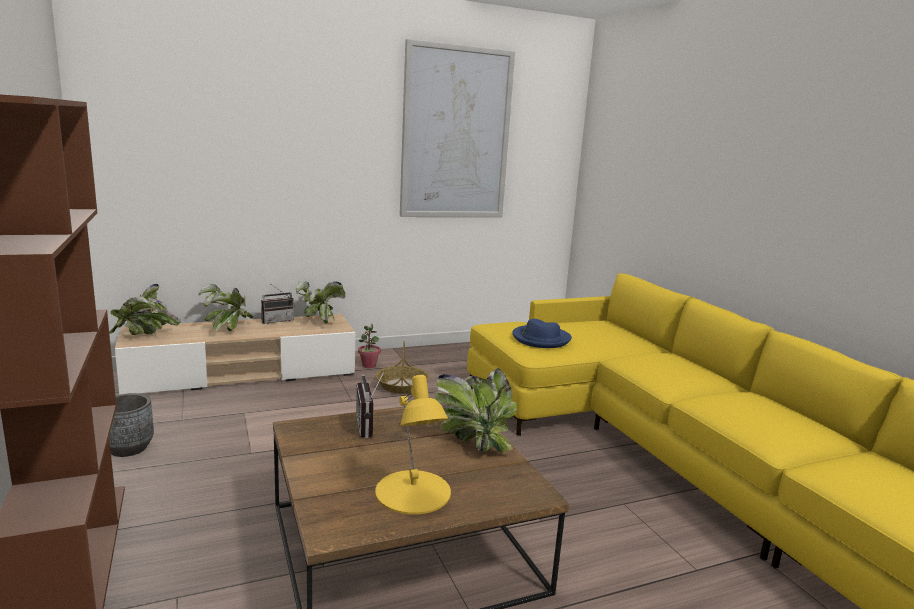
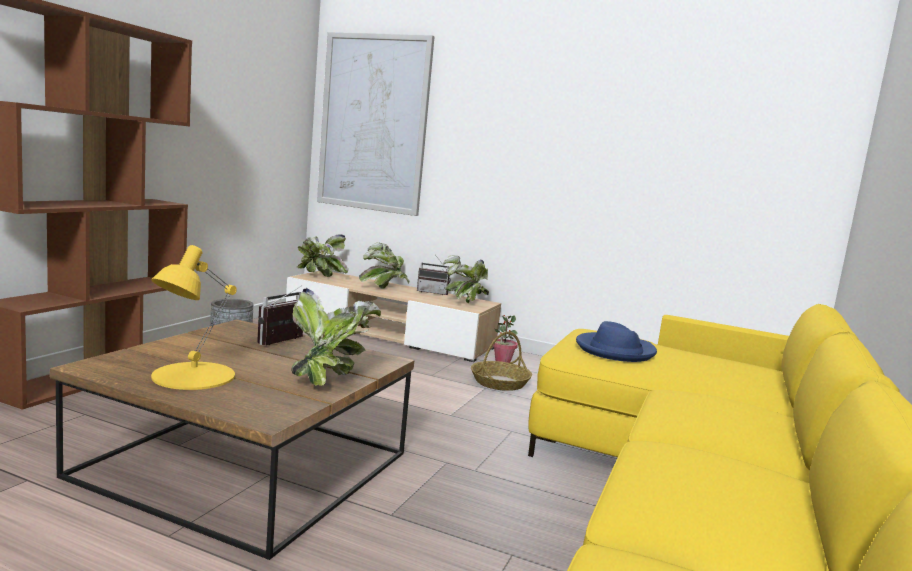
camera: 45 degrees right, 5 degrees down
picture [400,39,515,217] -> picture moved to [317,32,435,216]

